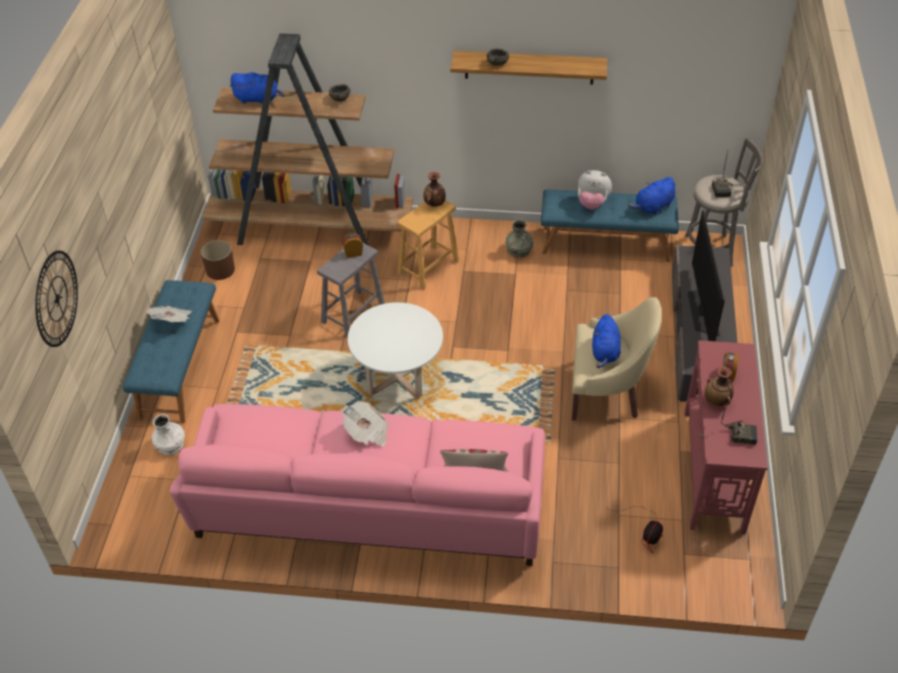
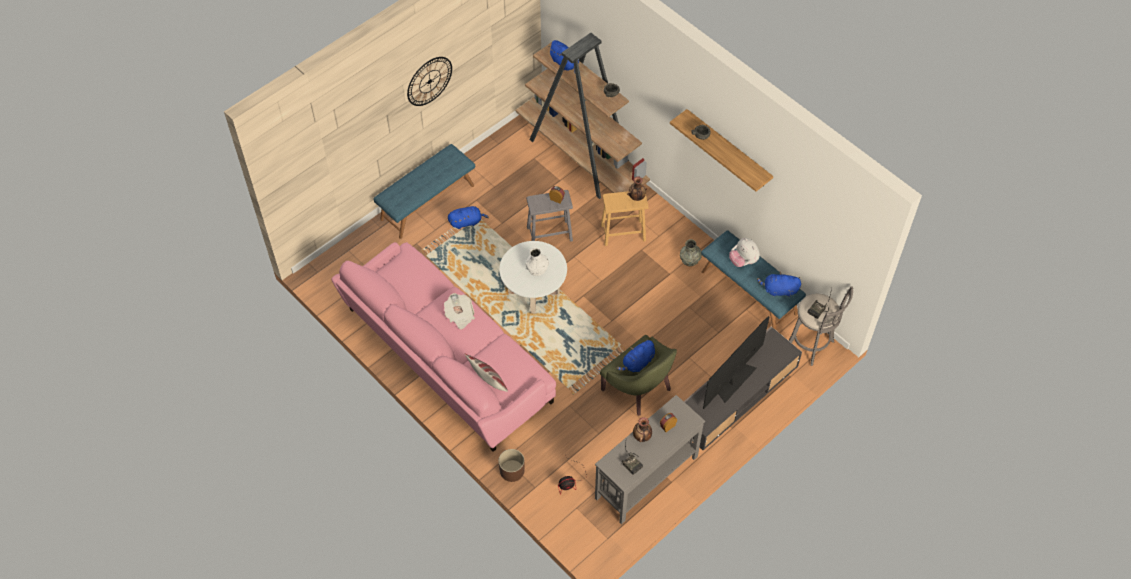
camera: 40 degrees right, 10 degrees up
wall clock [35,251,78,347] -> wall clock moved to [407,57,452,106]
newspaper [146,306,192,322] -> none
white vase [152,414,185,455] -> white vase moved to [526,248,549,276]
brown planter [201,240,235,280] -> brown planter moved to [499,449,525,482]
beige armchair [572,297,662,421] -> green armchair [600,335,677,416]
red console table [685,340,768,534] -> grey console table [595,395,705,524]
none -> blue plush toy [448,206,489,229]

